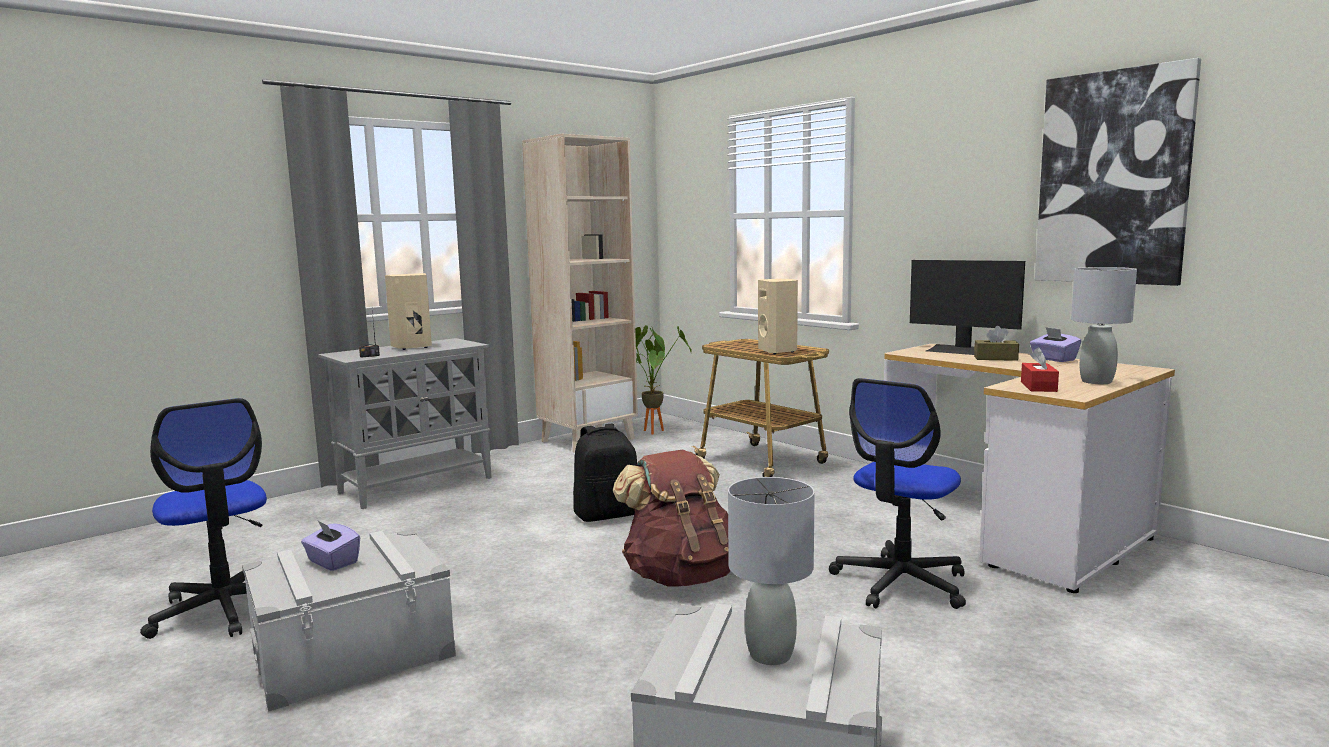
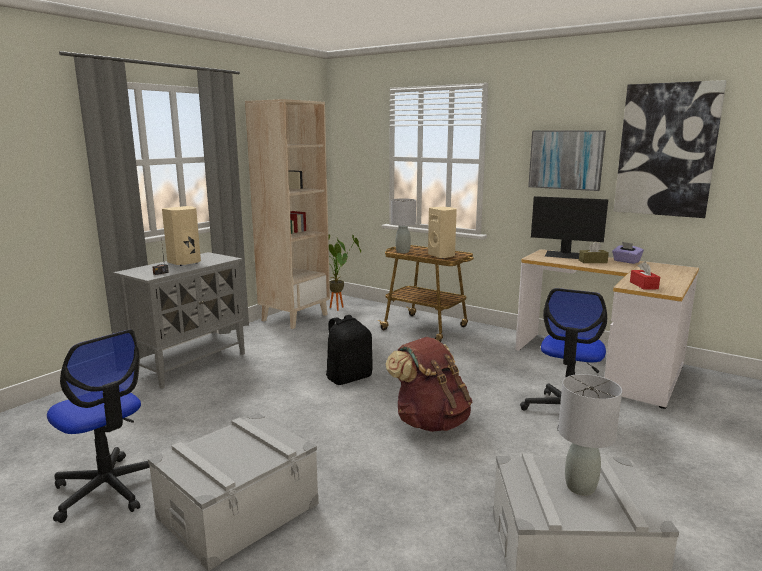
camera: 15 degrees left, 5 degrees up
purple tissue box [301,521,360,571] -> none
grey table lamp [1071,267,1137,384] -> grey table lamp moved to [391,198,416,253]
none -> picture [528,130,606,191]

